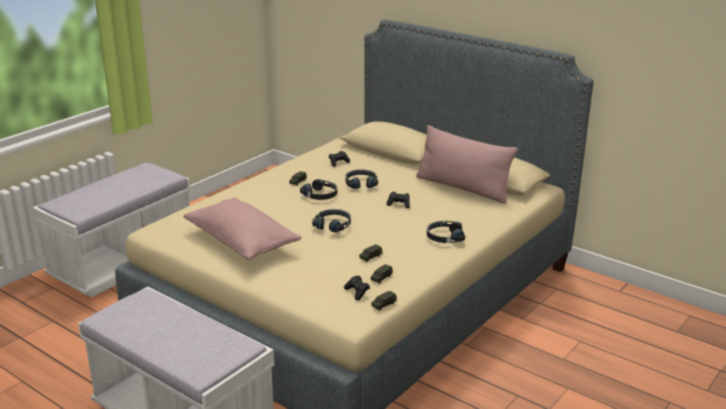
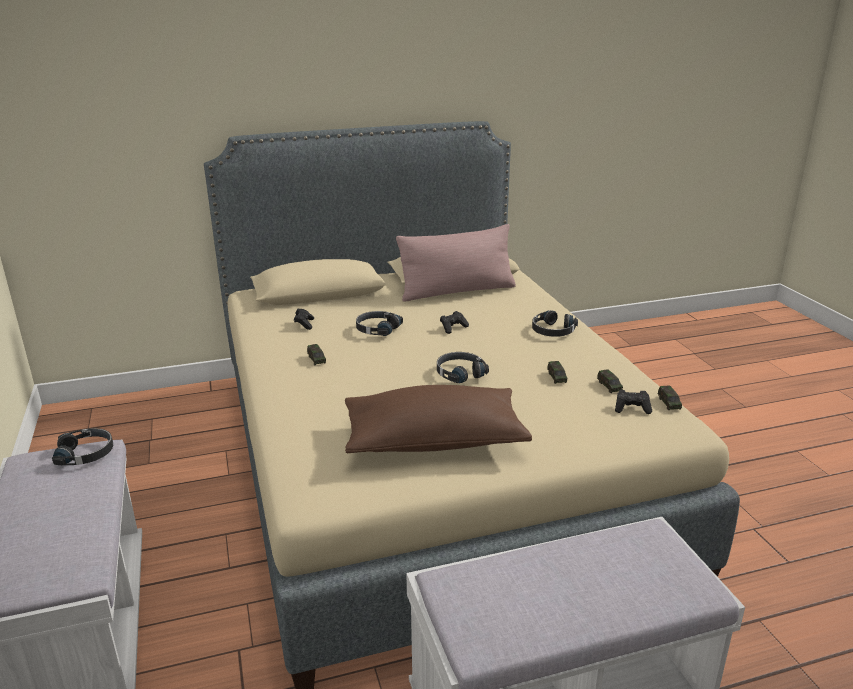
camera: 55 degrees left, 0 degrees up
pink pillow [184,197,302,261] -> brown pillow [345,385,532,453]
black headphones [300,179,337,200] -> black headphones moved to [52,428,113,465]

